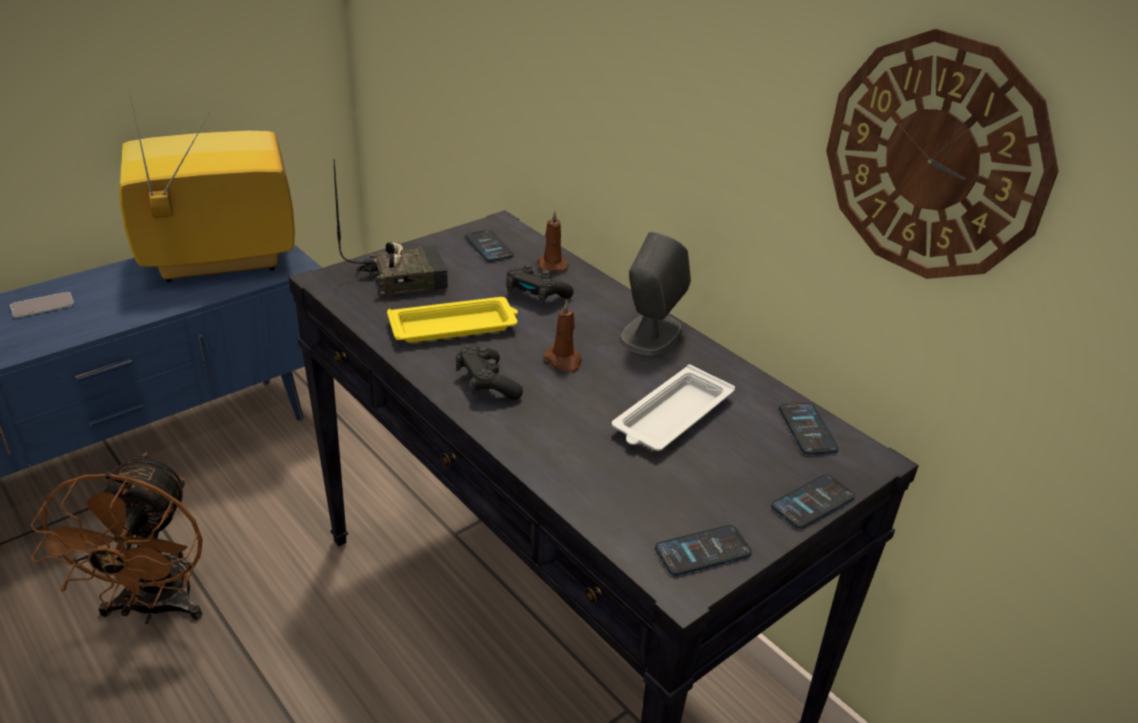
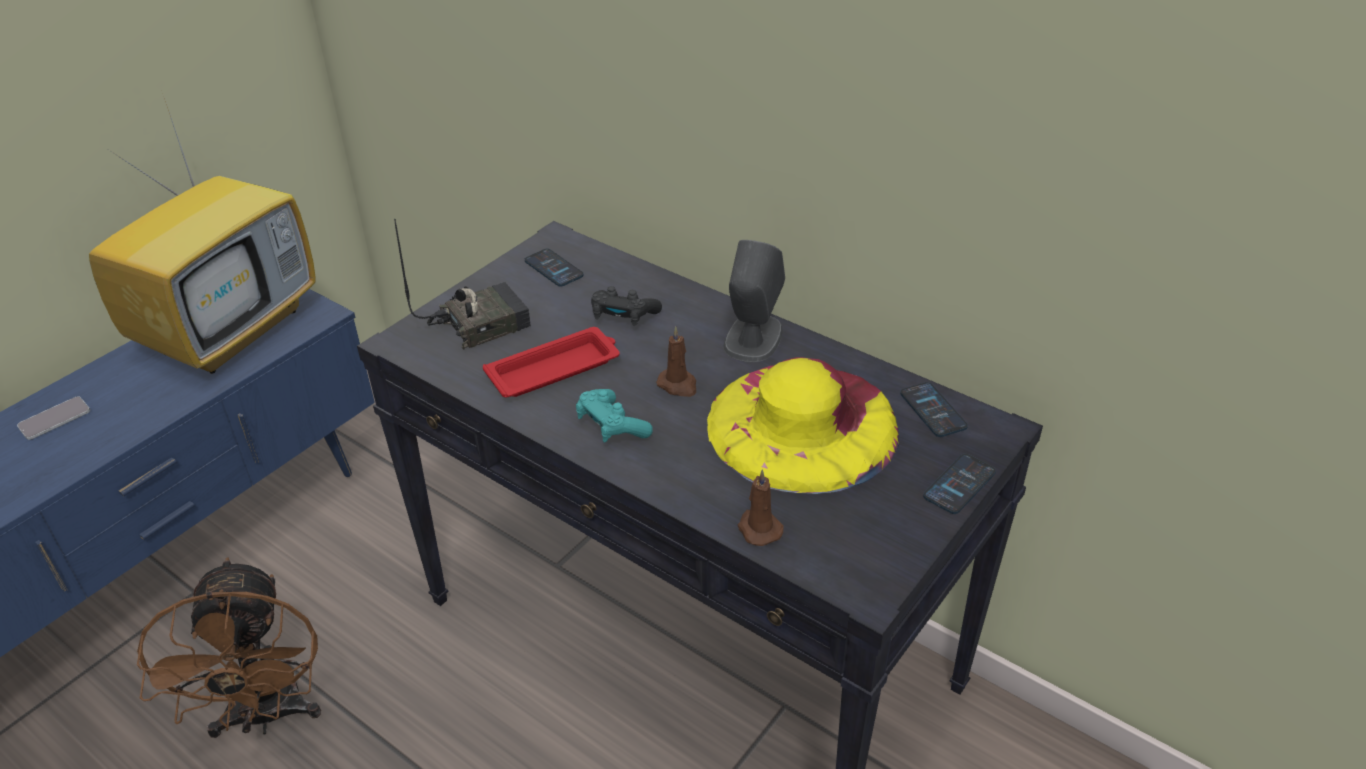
camera: 10 degrees left, 5 degrees up
television [119,91,295,282] -> television turned 150 degrees clockwise [89,98,316,374]
yellow tray [387,297,518,343] -> red tray [483,327,620,398]
black game controller [456,345,523,400] -> turquoise game controller [576,389,653,443]
brown candle [537,210,569,272] -> brown candle moved to [738,469,784,546]
white tray [612,365,735,451] -> yellow hat [707,357,899,494]
phone [655,525,752,576] -> none
wall clock [826,29,1058,279] -> none

